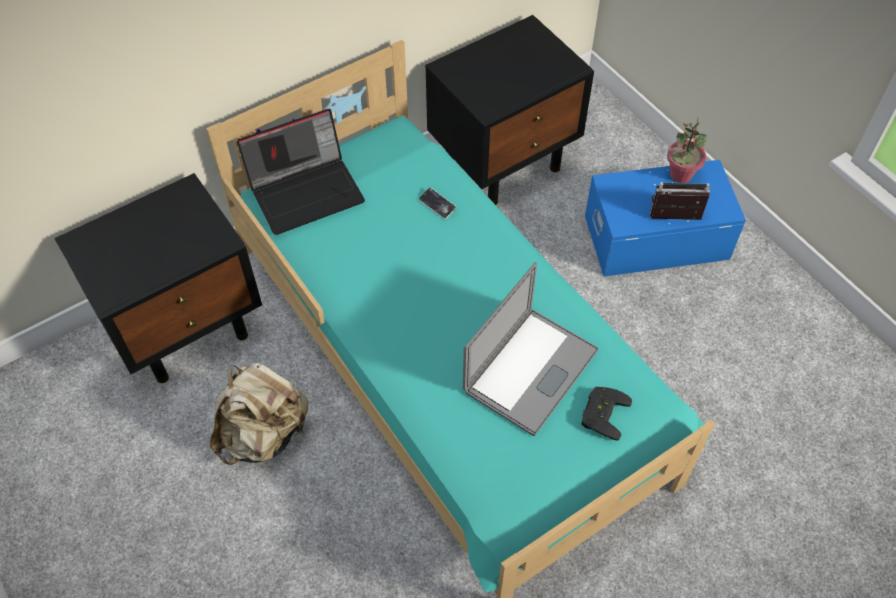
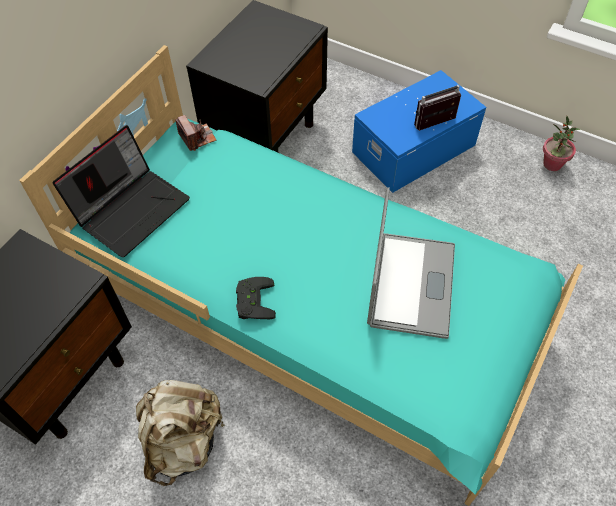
camera: 25 degrees left, 0 degrees up
phone [419,187,456,219] -> none
black game controller [581,387,632,441] -> black game controller moved to [236,277,276,320]
potted plant [667,117,707,183] -> potted plant moved to [543,116,580,171]
none -> camera [175,115,216,151]

